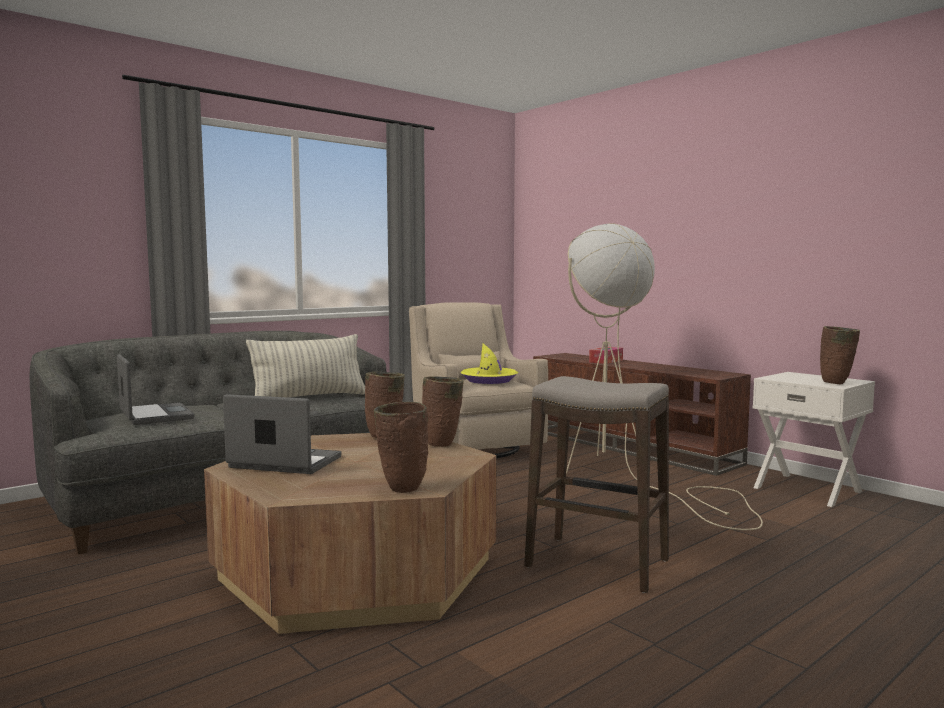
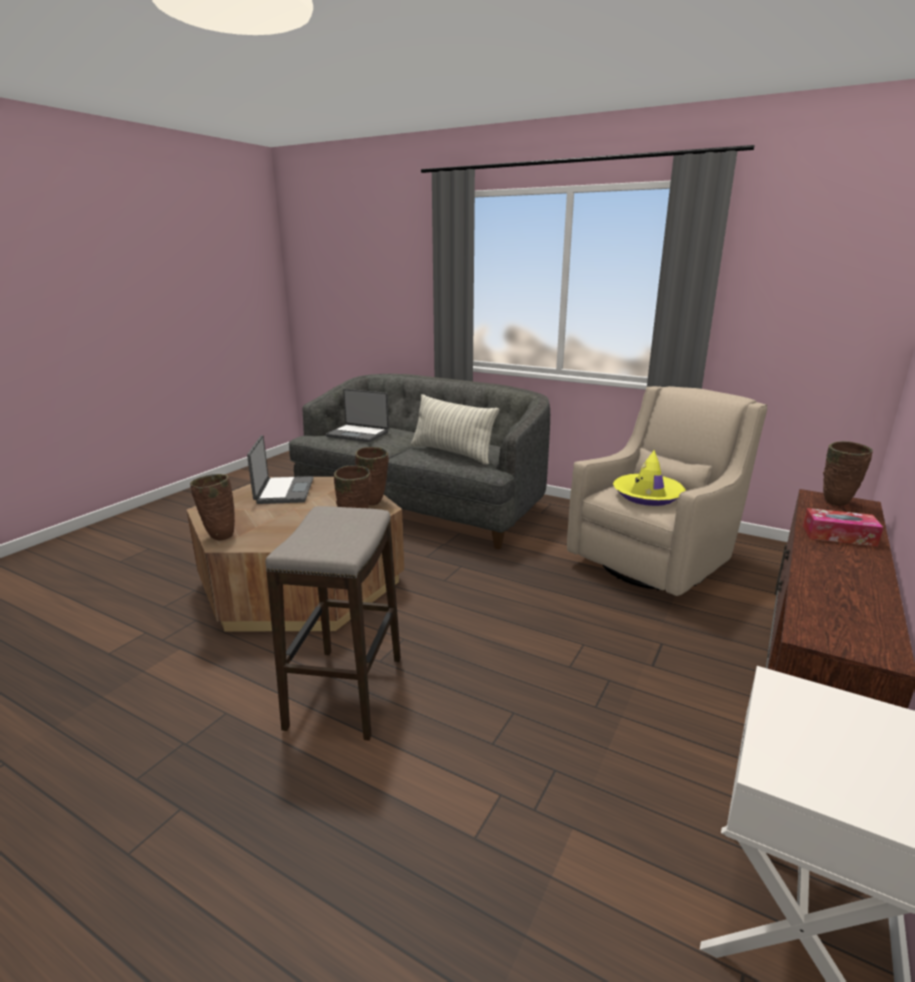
camera: 70 degrees right, 15 degrees up
laptop [117,354,195,425] -> laptop turned 75 degrees clockwise [326,389,389,442]
beige floor lamp [566,223,763,530] -> none
brown vase [820,326,860,384] -> brown vase moved to [823,441,873,506]

